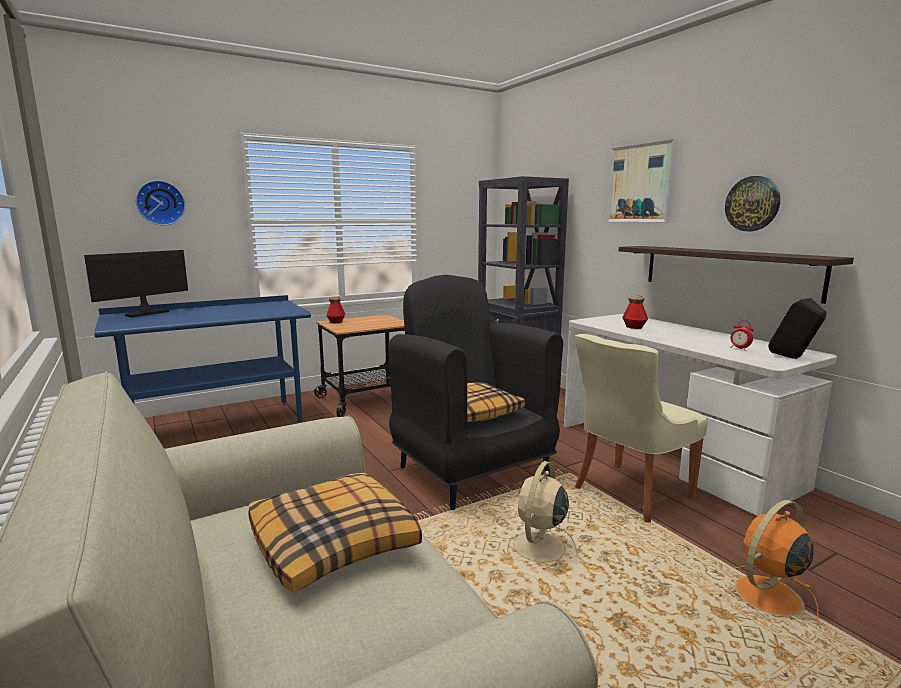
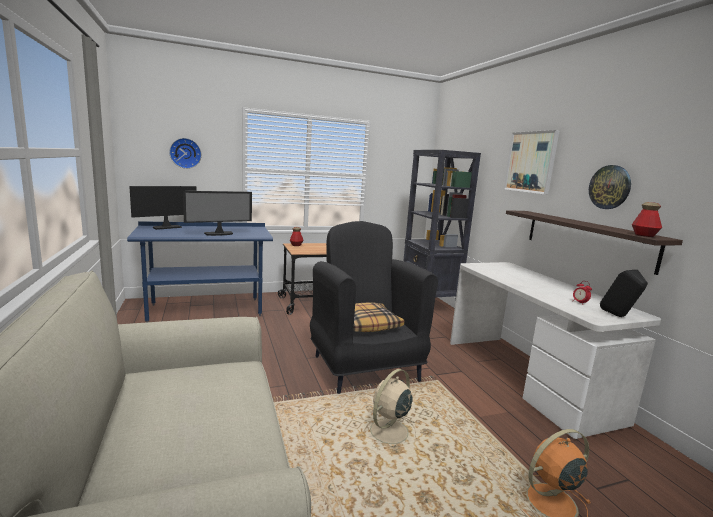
camera: 10 degrees right, 0 degrees up
pillow [248,471,422,593] -> none
beige chair [574,334,708,523] -> none
bottle [622,295,648,329] -> bottle moved to [632,202,662,237]
none -> monitor [183,191,252,236]

